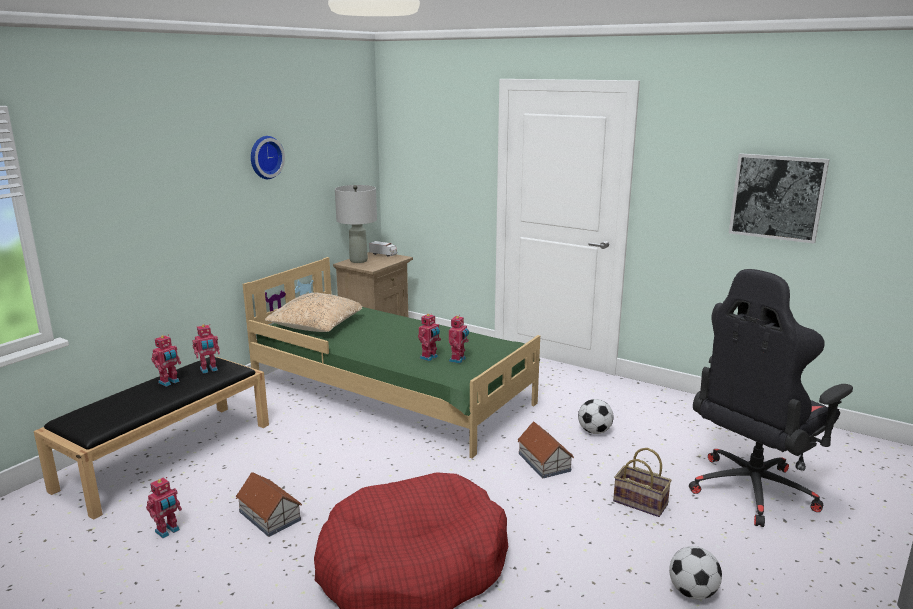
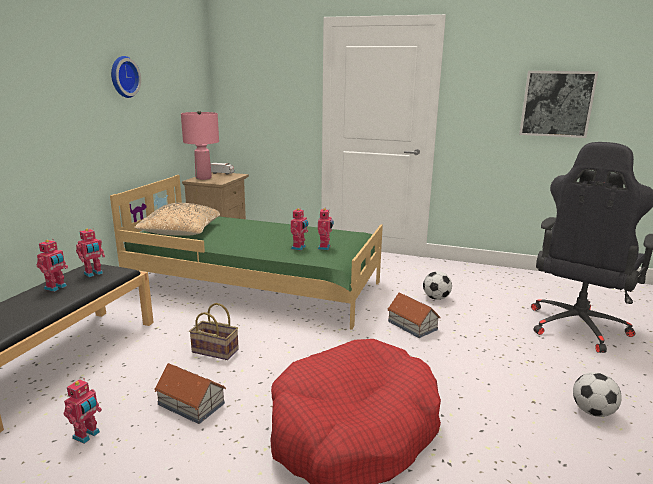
camera: 15 degrees left, 0 degrees up
grey table lamp [335,185,377,263] -> pink table lamp [181,110,219,180]
basket [613,448,672,517] -> basket moved to [189,303,239,360]

